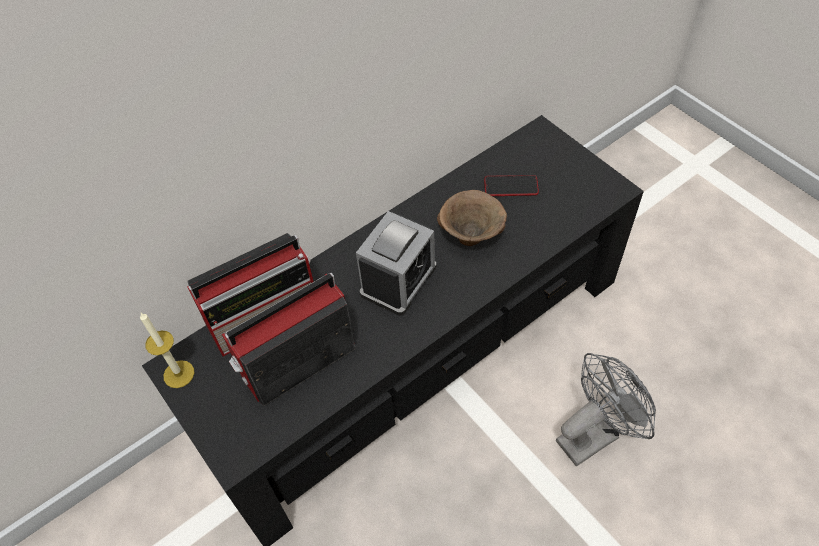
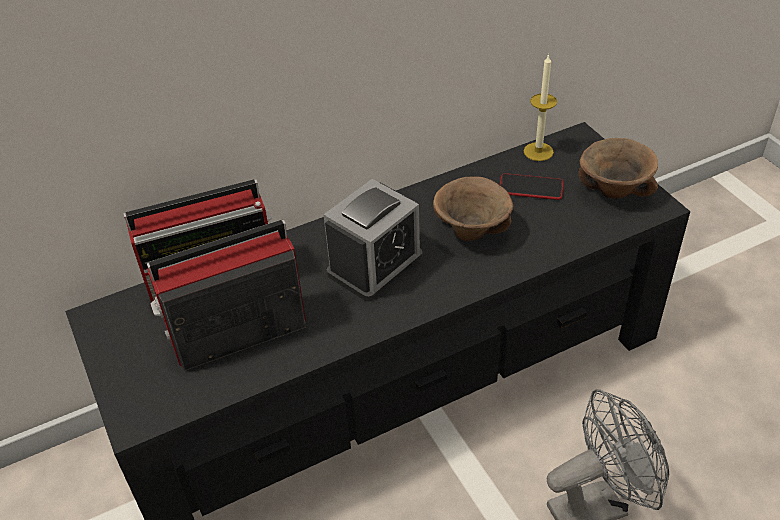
camera: 10 degrees right, 10 degrees down
candle [140,313,194,388] -> candle moved to [524,54,557,161]
none -> brown bowl [578,138,658,199]

